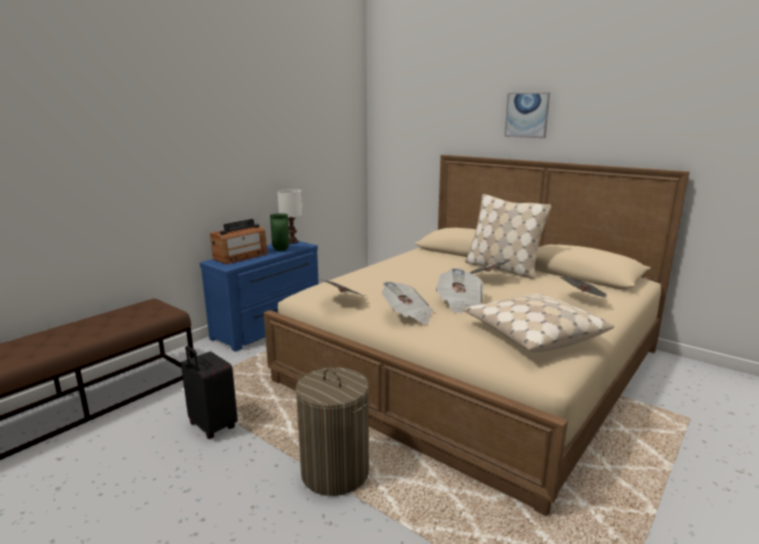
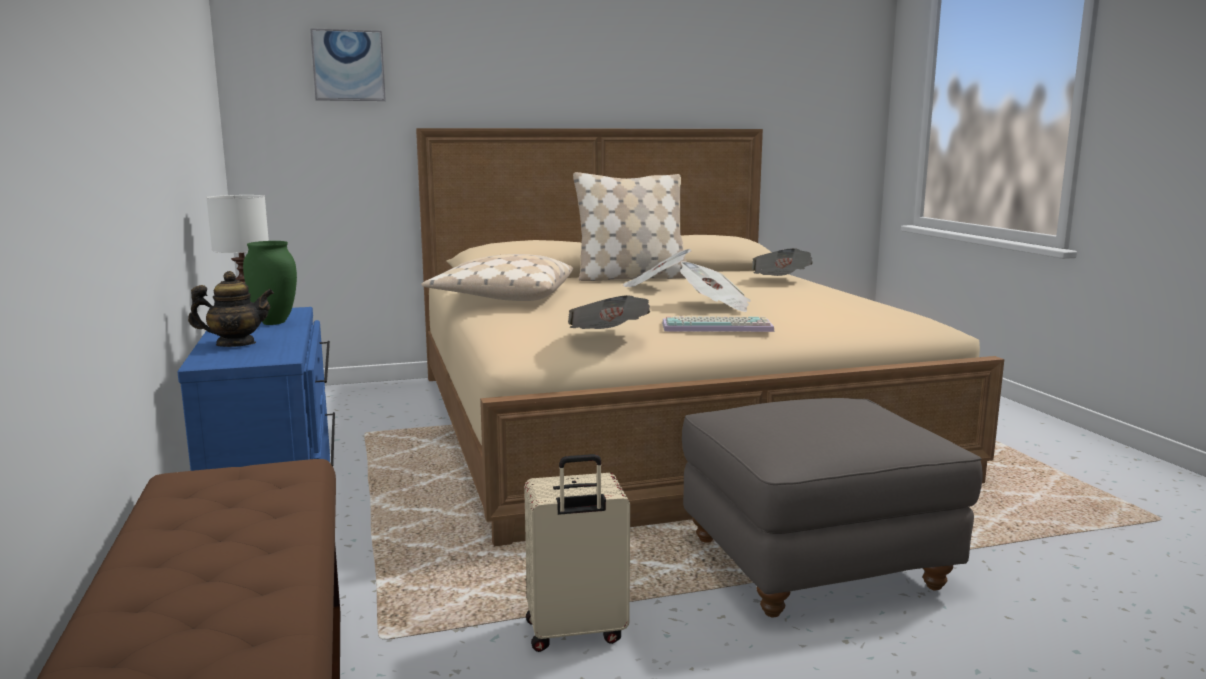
camera: 55 degrees left, 5 degrees down
black suitcase [181,346,238,439] -> beige suitcase [524,454,630,652]
radio [210,219,267,264] -> teapot [188,271,274,347]
laundry basket [295,367,371,496] -> grey ottoman [682,398,983,618]
newspaper [382,281,433,324] -> keyboard [662,316,774,332]
beige pillow [463,293,614,352] -> beige pillow moved to [421,254,573,301]
picture [505,92,550,138] -> picture moved to [310,28,386,101]

